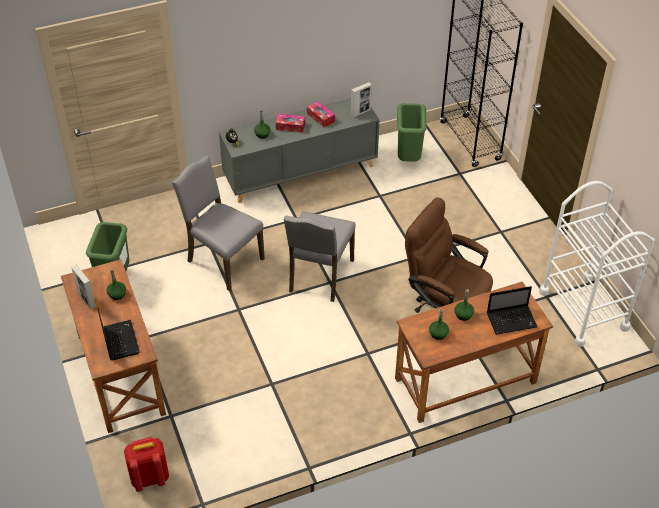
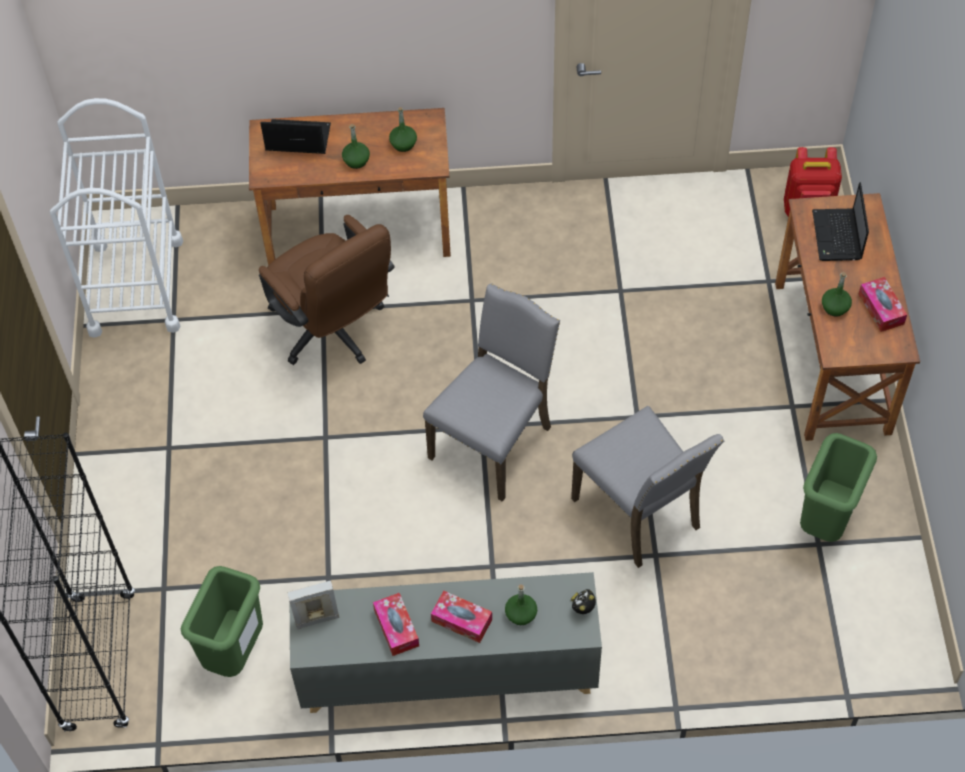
camera: 160 degrees left, 10 degrees up
picture frame [72,265,96,309] -> tissue box [859,277,907,332]

